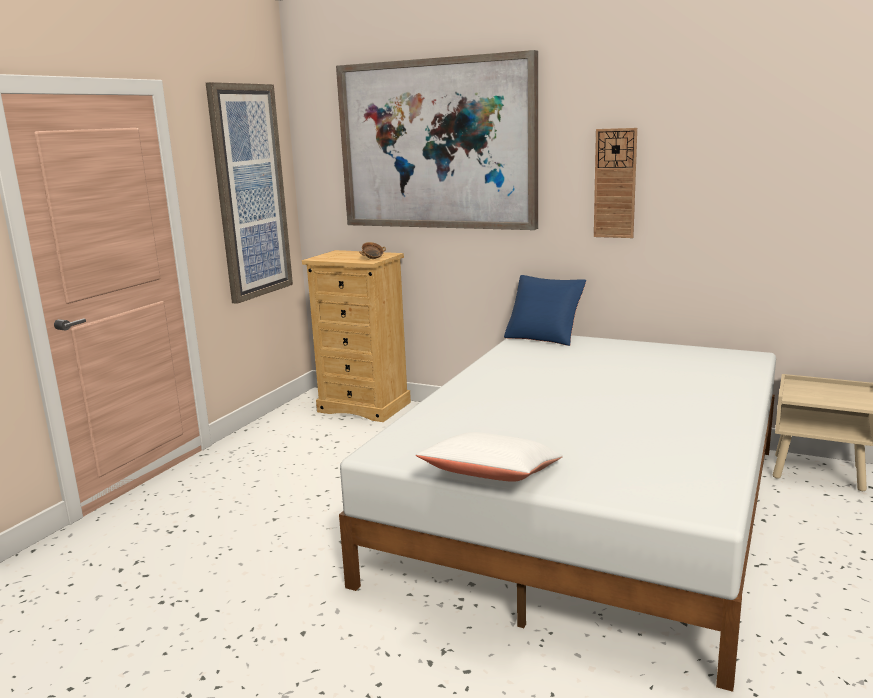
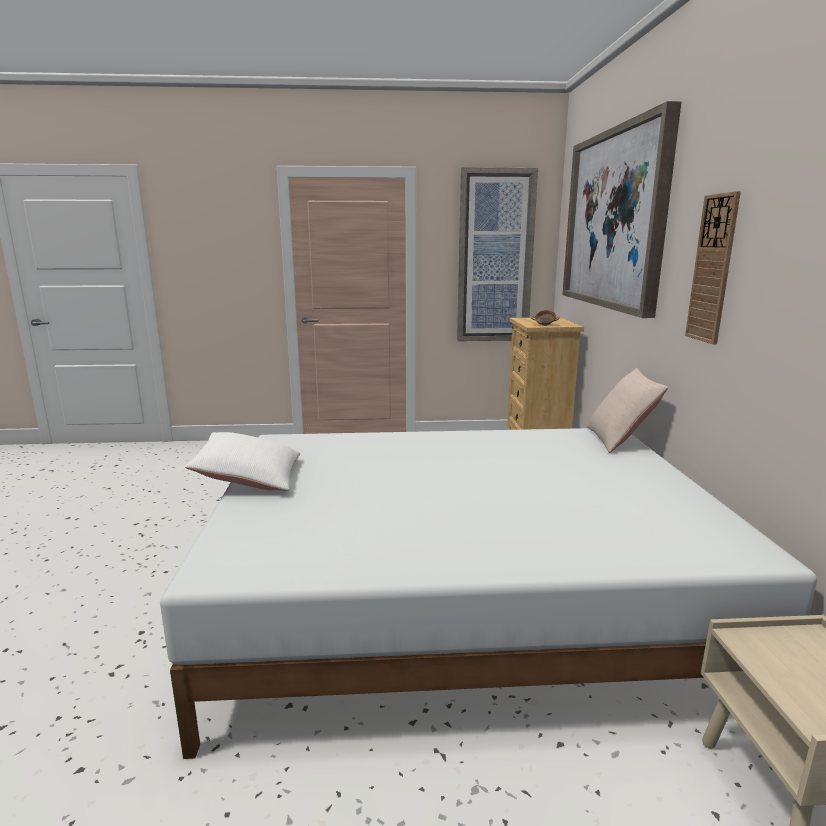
camera: 60 degrees right, 0 degrees up
blue pillow [504,275,586,346] -> beige pillow [587,368,668,453]

